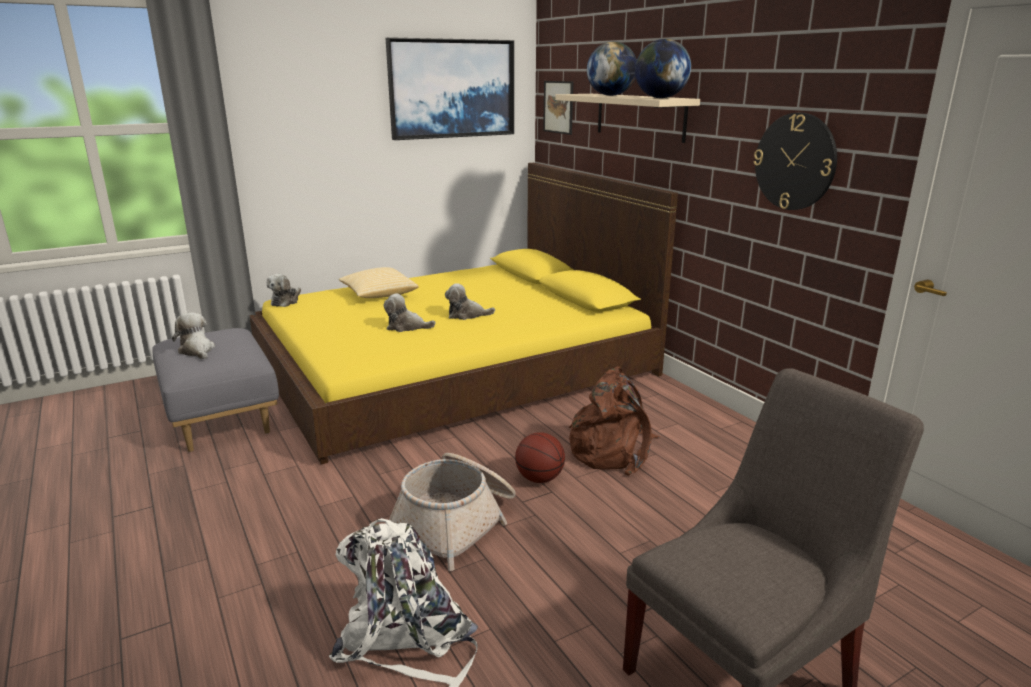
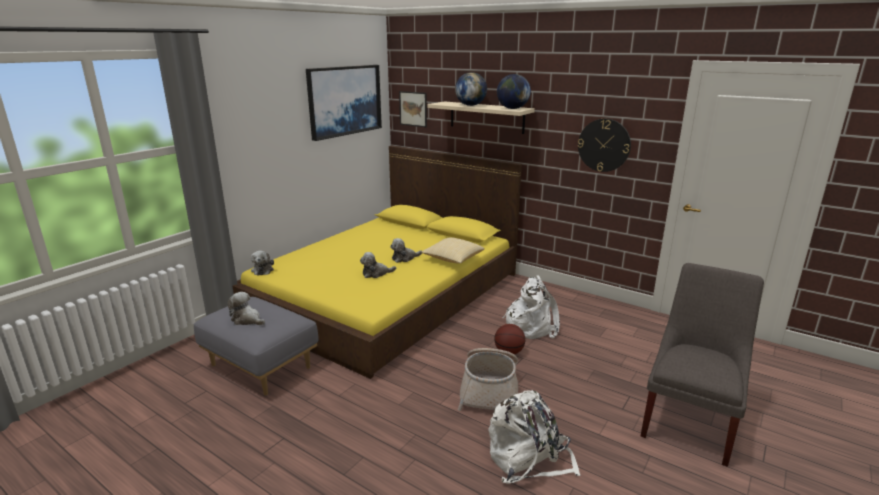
camera: 25 degrees left, 0 degrees up
pillow [339,267,418,298] -> pillow moved to [421,237,485,264]
brown backpack [569,367,660,476] -> white backpack [503,275,560,339]

